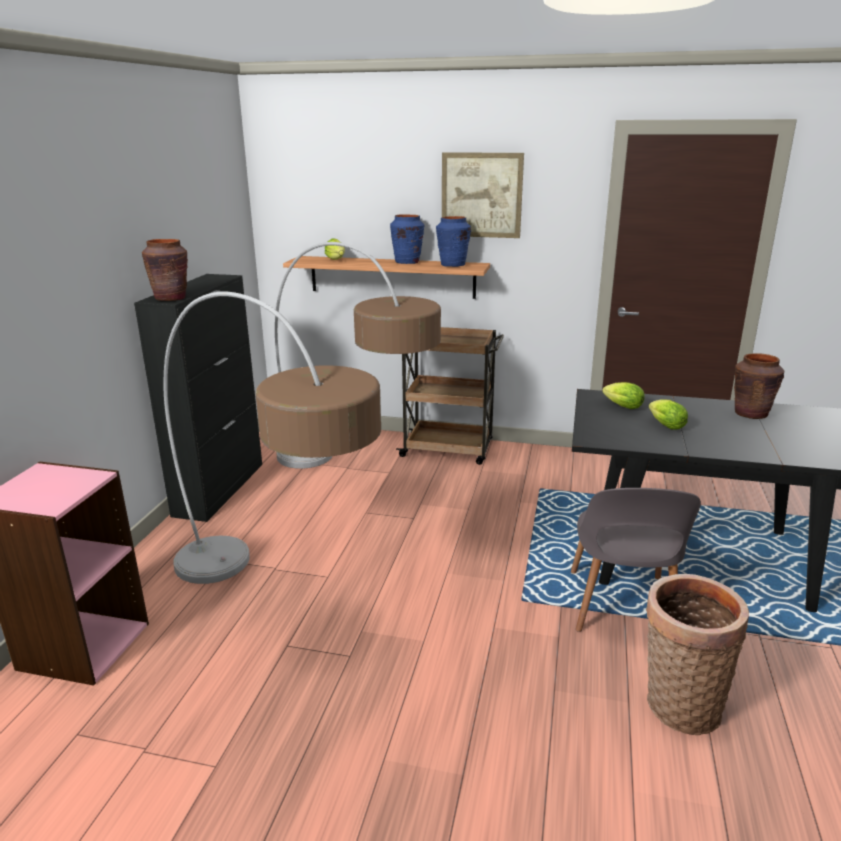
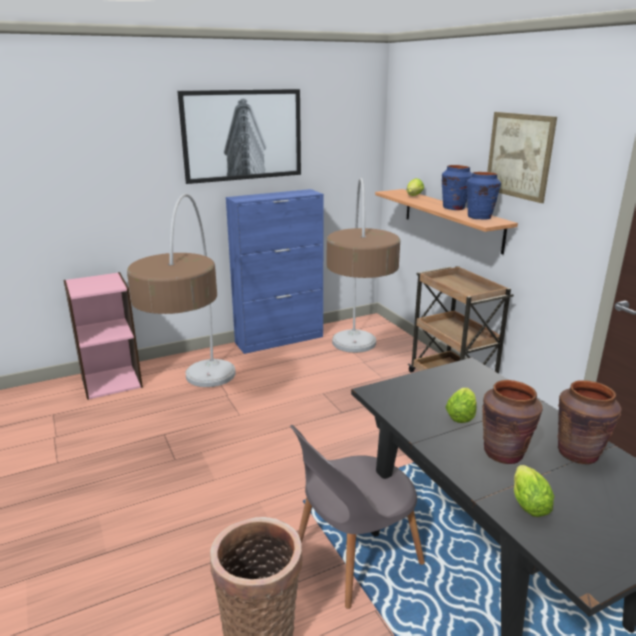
camera: 50 degrees right, 0 degrees up
black cabinet [134,274,262,522] -> blue cabinet [226,189,324,354]
brown vase [142,239,188,301] -> brown vase moved to [482,380,543,464]
lettuce [602,382,645,409] -> lettuce moved to [514,465,554,517]
none -> picture [177,89,301,184]

